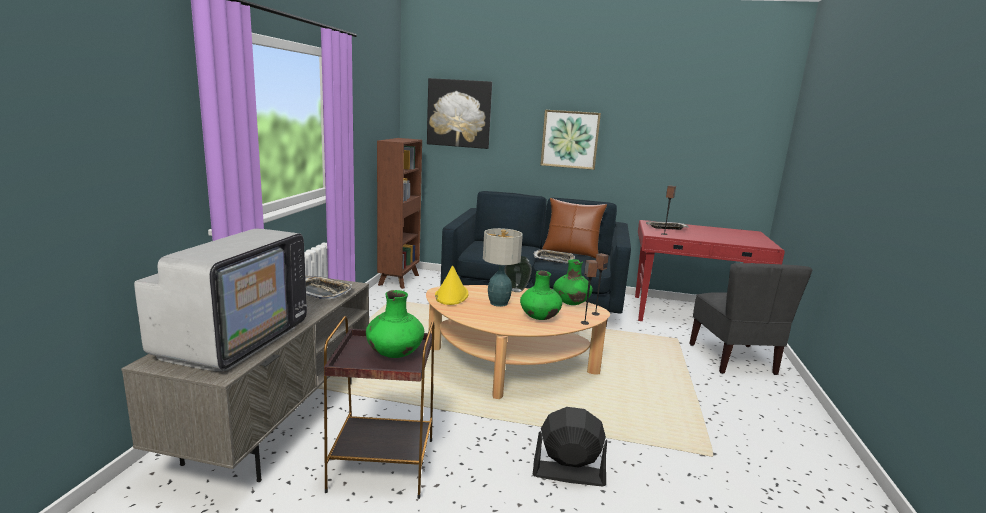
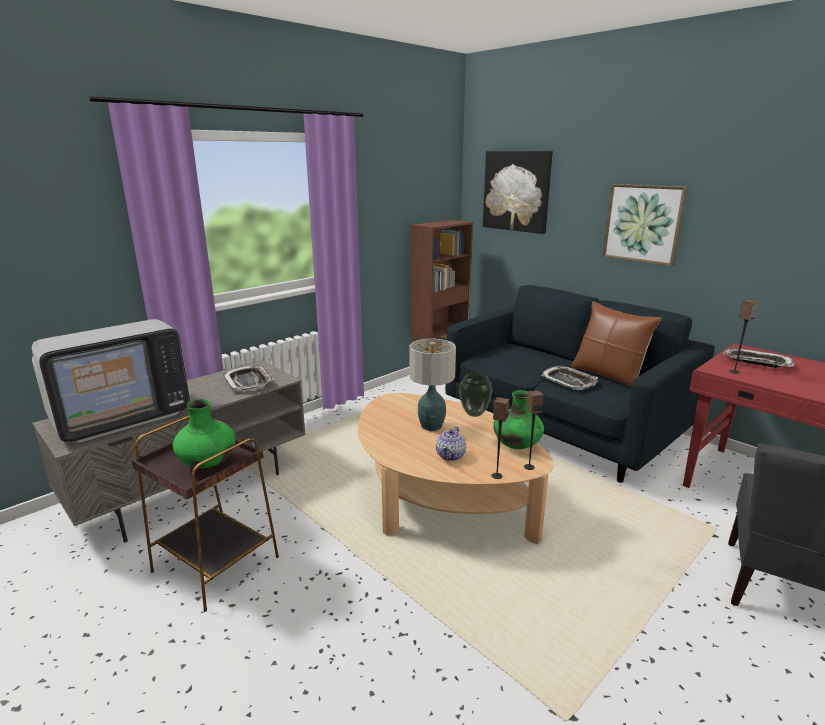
camera: 35 degrees right, 5 degrees up
yellow hat [435,266,468,305] -> none
green vase [520,271,562,320] -> teapot [436,426,466,461]
black fan [533,407,607,486] -> none

